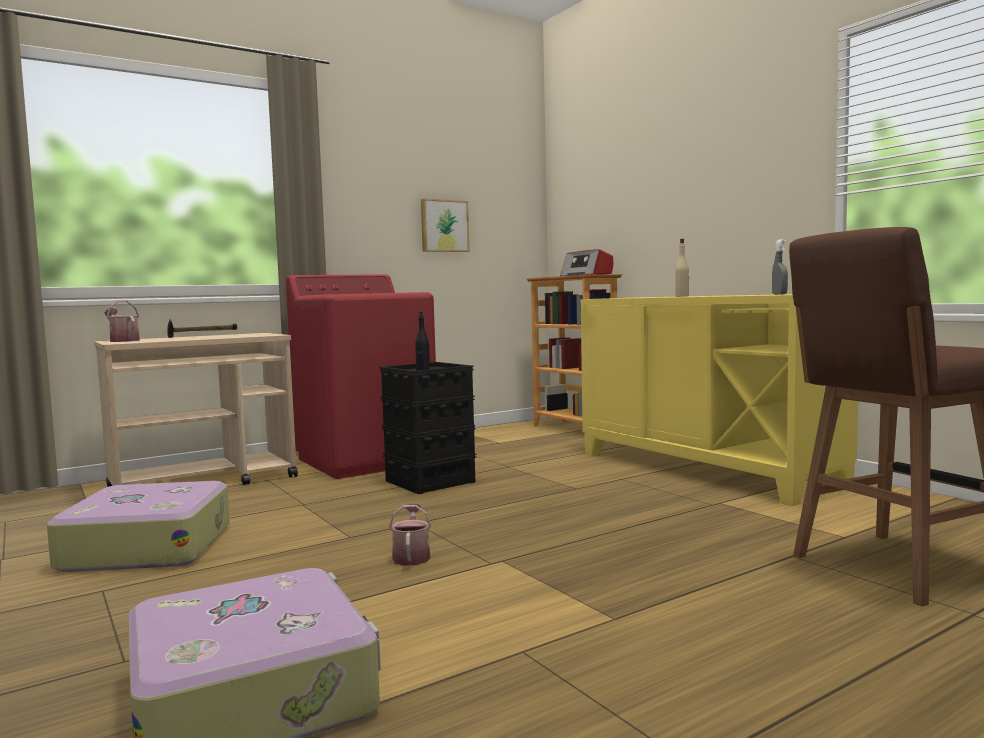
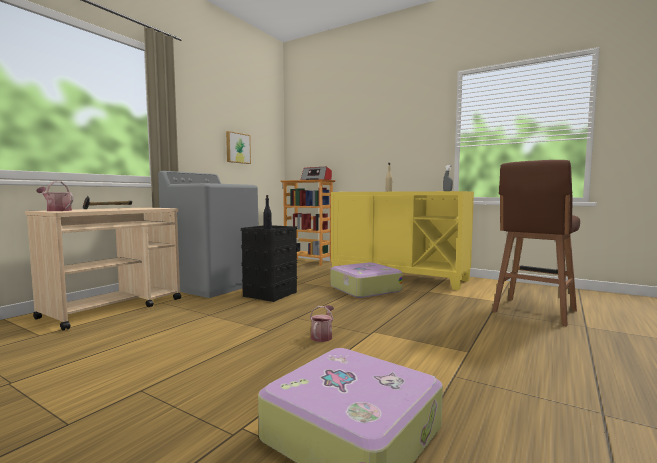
camera: 25 degrees left, 0 degrees up
suitcase [47,481,230,572] -> suitcase moved to [330,262,403,298]
red washing machine [286,274,436,479] -> grey washing machine [158,171,258,298]
watering can [389,504,431,566] -> watering can turned 45 degrees clockwise [310,305,334,342]

